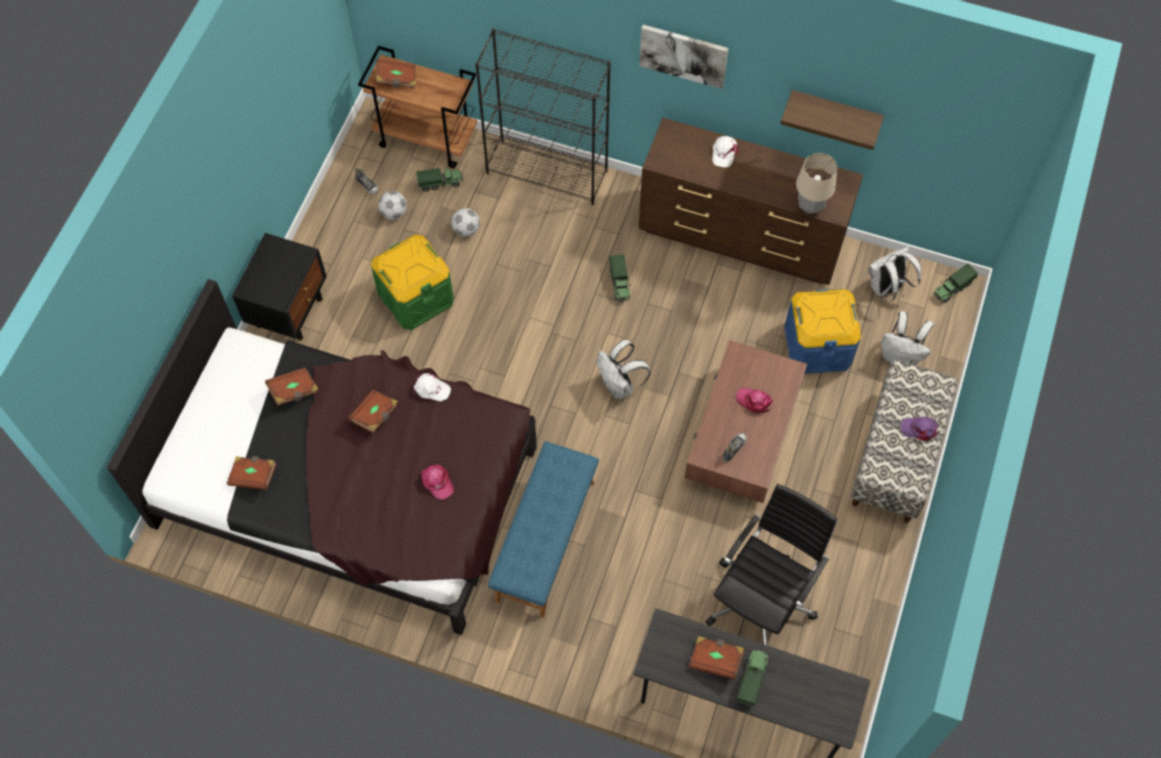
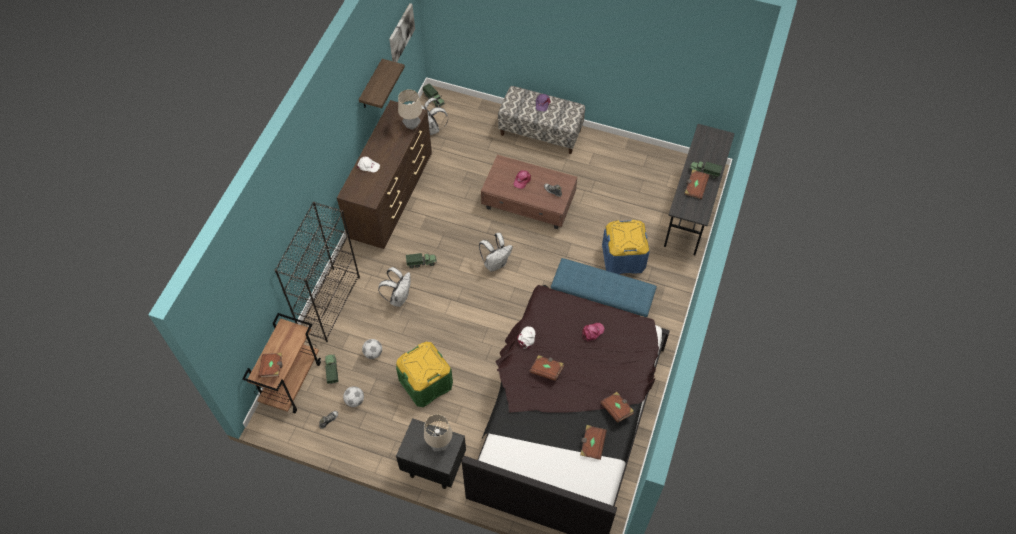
camera: 90 degrees left, 5 degrees down
brown book [265,367,319,406] -> brown book moved to [600,392,634,423]
picture [639,25,729,89] -> picture moved to [389,3,415,62]
black office chair [705,484,838,645] -> none
blue storage box [784,289,861,374] -> blue storage box moved to [602,219,649,274]
white backpack [881,311,934,365] -> white backpack moved to [378,267,411,307]
none -> table lamp [424,414,452,452]

